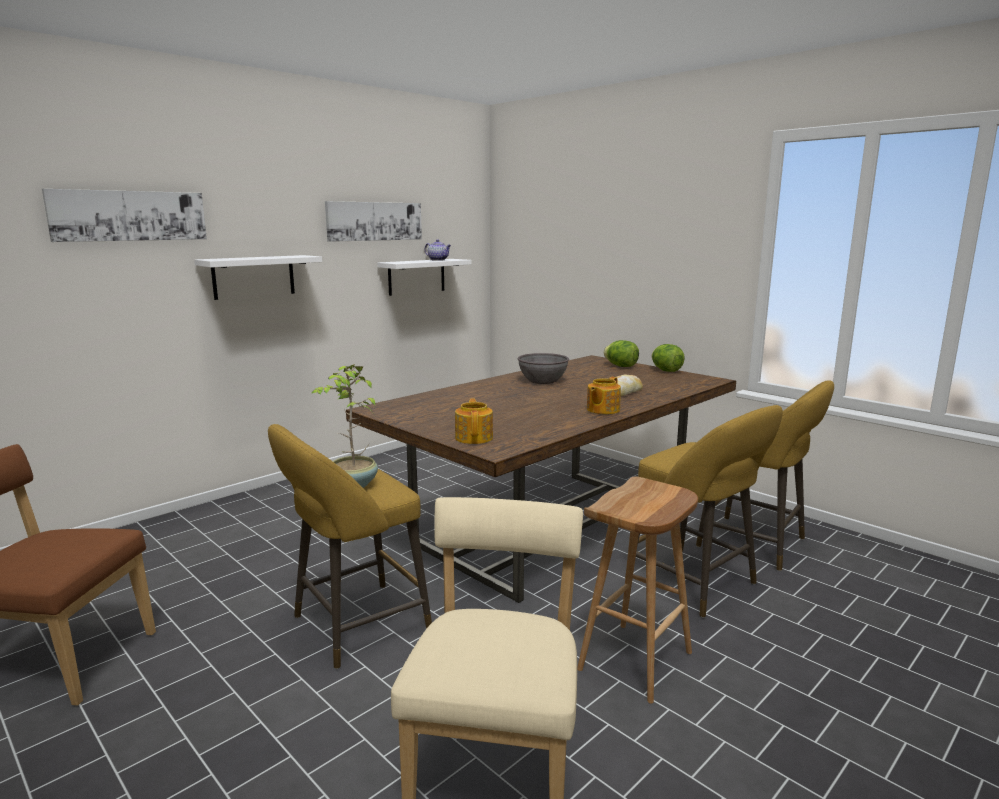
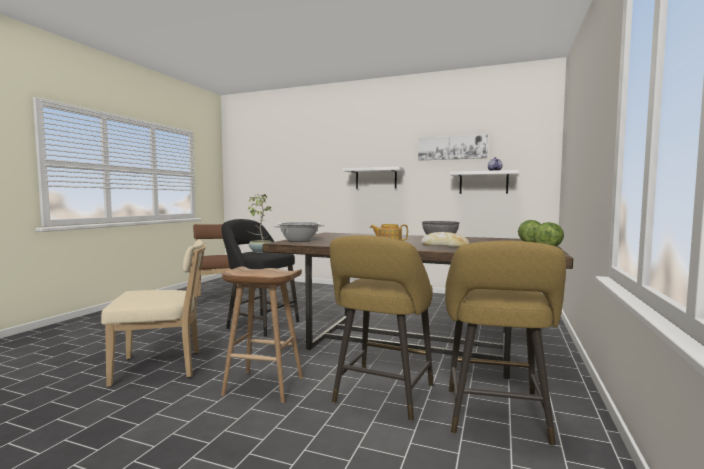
camera: 65 degrees right, 10 degrees down
picture [42,189,207,242] -> none
yellow stool [268,424,432,669] -> black stool [222,219,299,338]
teapot [455,399,493,444] -> cooking pot [273,222,325,242]

